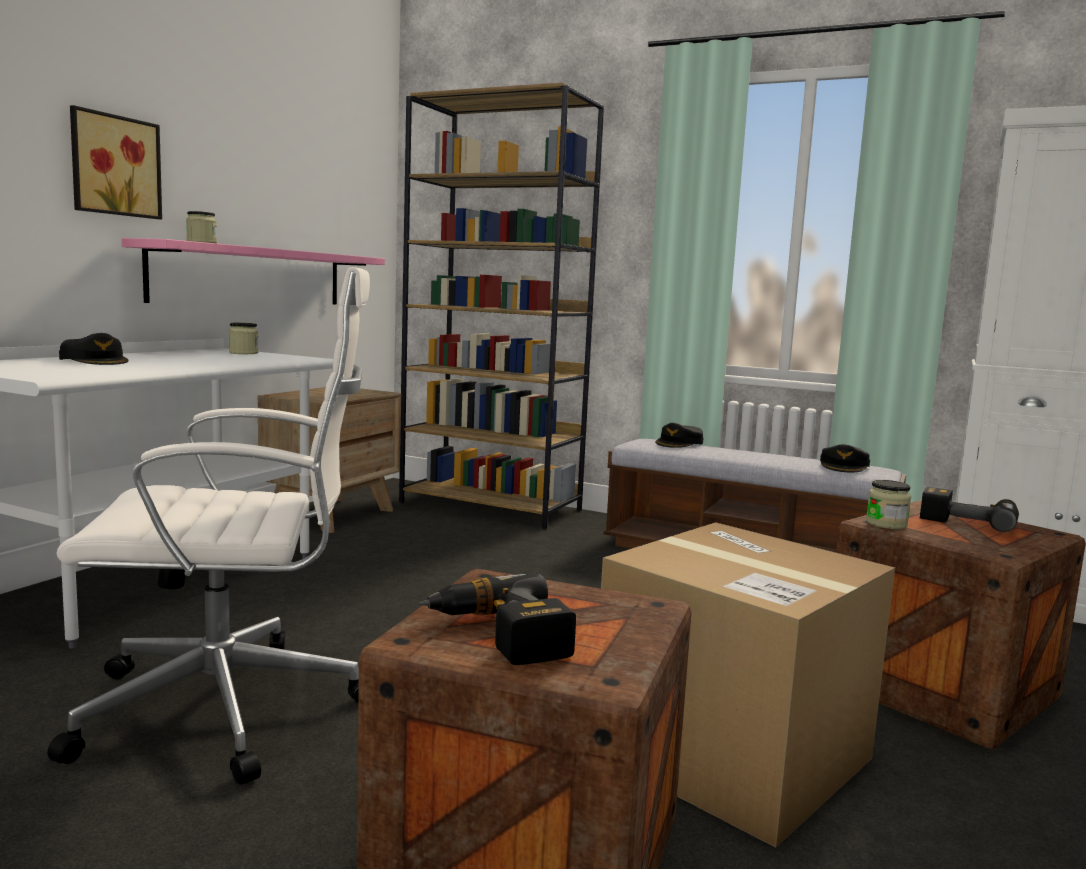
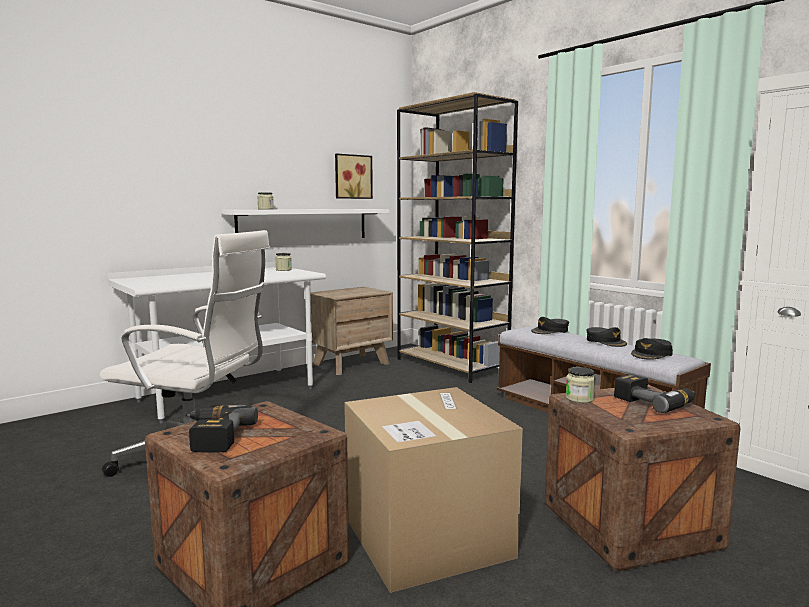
camera: 25 degrees right, 0 degrees up
black cap [59,333,129,365] -> black cap moved to [586,327,627,347]
picture [70,105,162,219] -> picture moved to [335,154,373,199]
pink shelf [121,238,385,304] -> white shelf [222,209,389,238]

